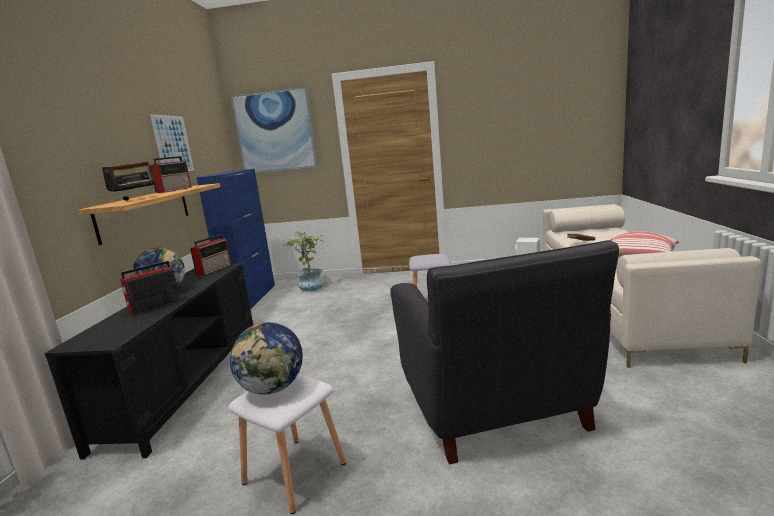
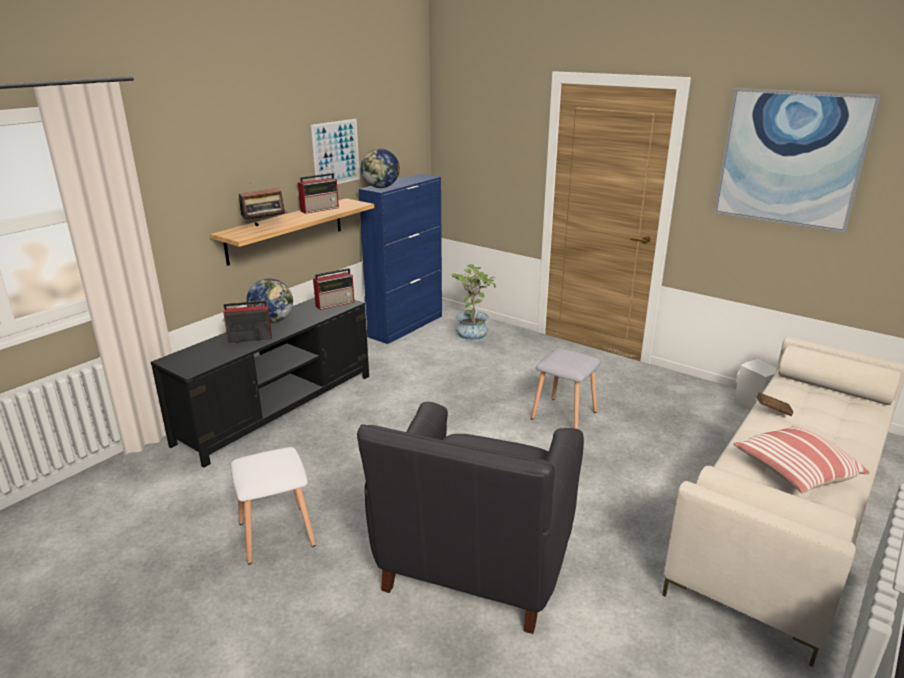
camera: 30 degrees right, 10 degrees up
picture [230,87,318,174] -> picture moved to [714,88,881,233]
globe [230,322,303,395] -> globe moved to [361,148,400,188]

